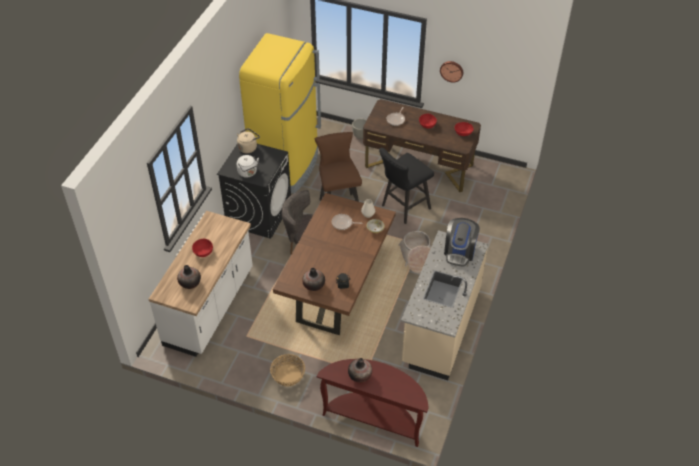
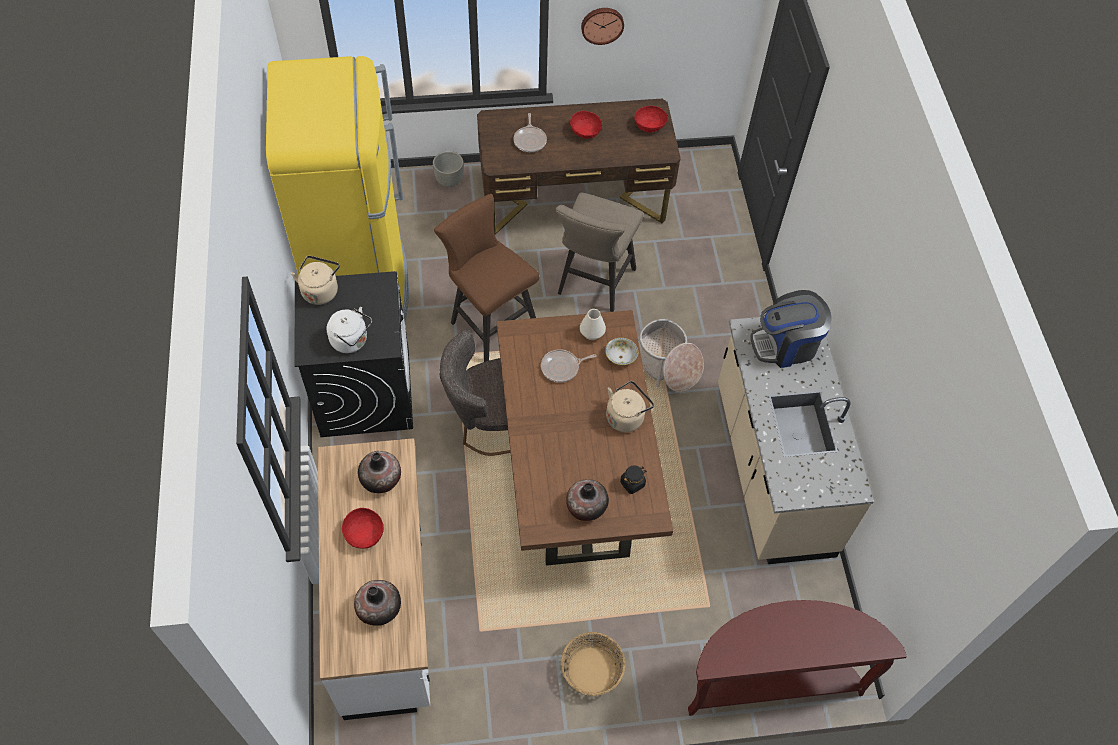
camera: 30 degrees left, 10 degrees up
vase [348,358,372,383] -> vase moved to [358,451,401,493]
black stool [379,148,434,224] -> beige stool [555,193,643,312]
coffee machine [444,218,480,266] -> coffee machine turned 90 degrees clockwise [751,290,832,368]
none -> beige kettle [606,381,654,432]

